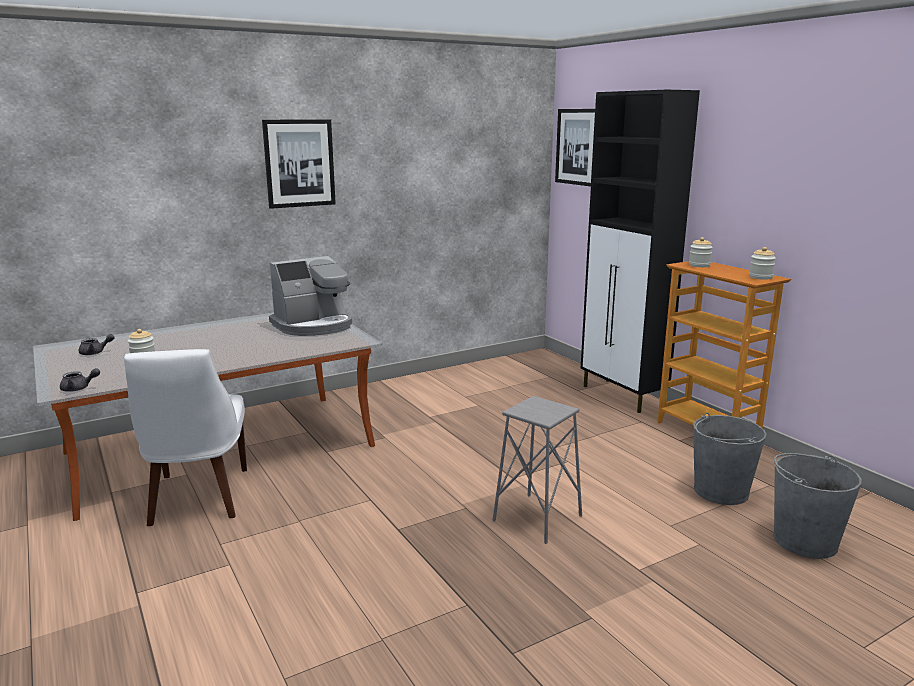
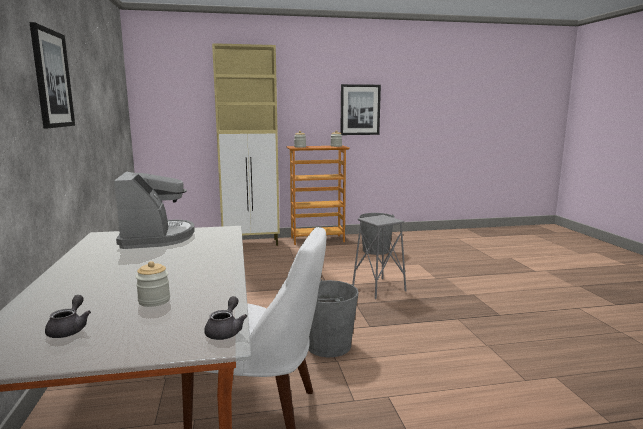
camera: 70 degrees left, 5 degrees down
picture [555,109,595,186] -> picture moved to [340,84,381,135]
black cabinet [581,90,700,413] -> beige cabinet [212,43,280,246]
grey bucket [773,453,861,559] -> grey bucket moved to [309,279,359,357]

